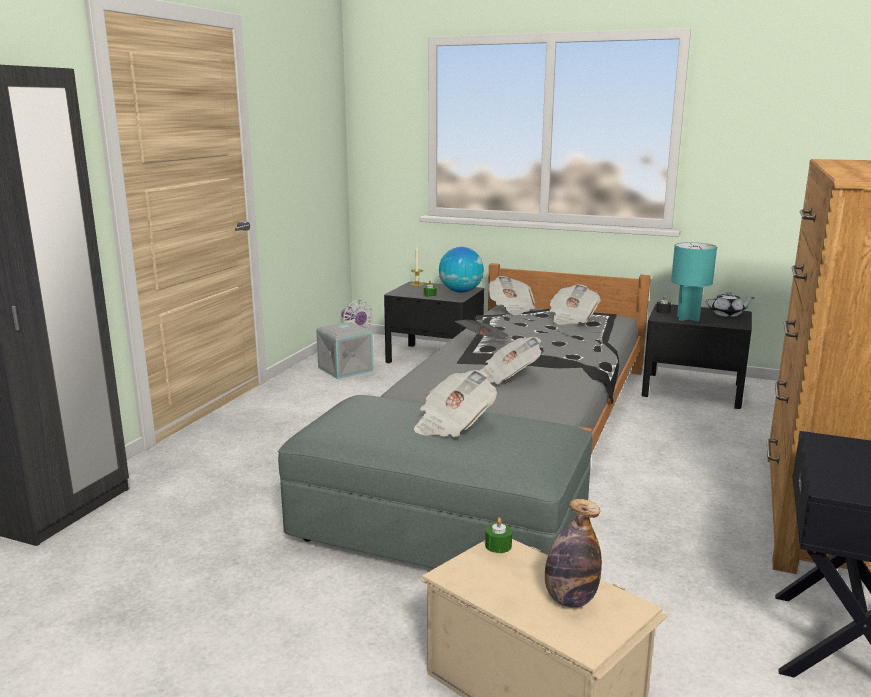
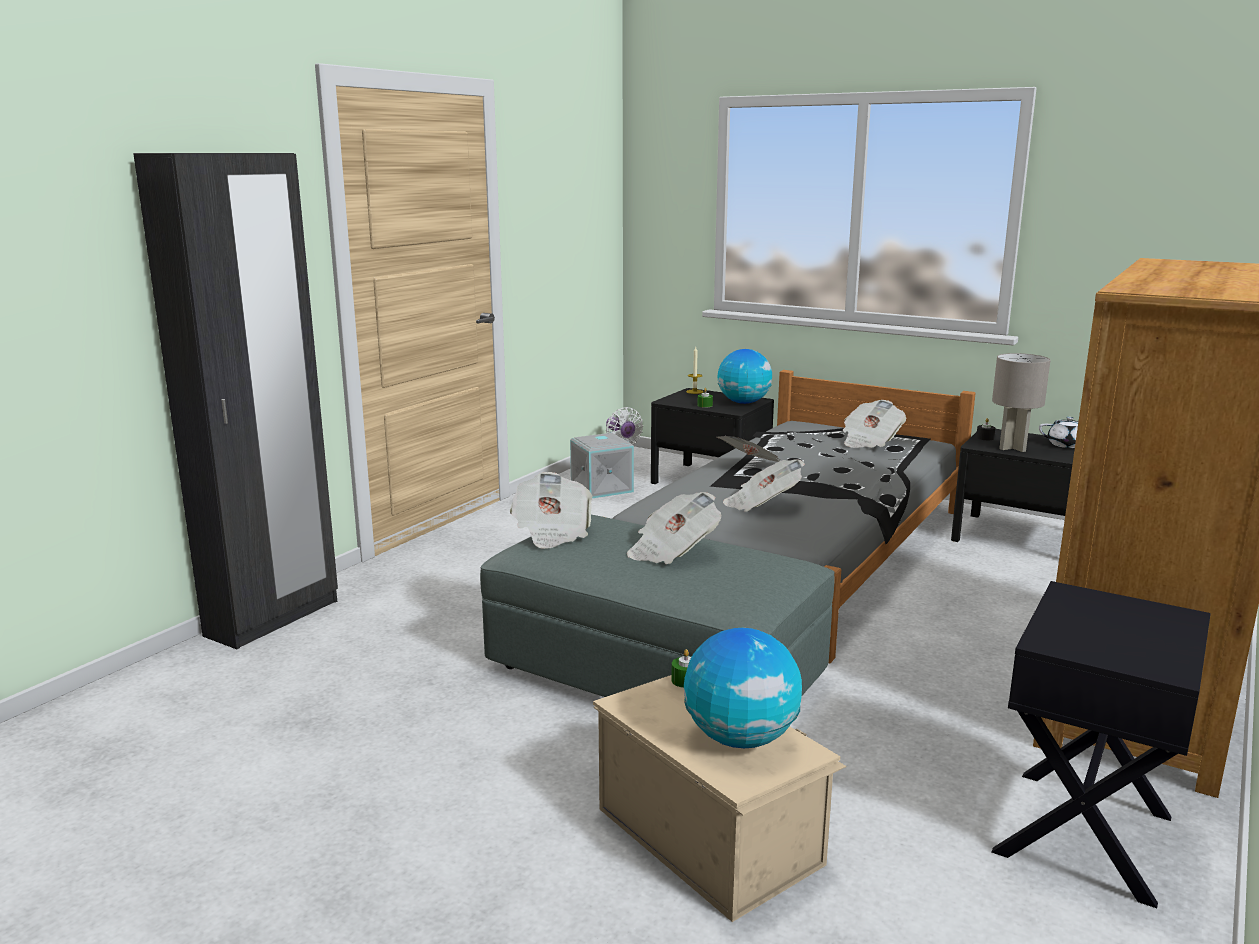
camera: 10 degrees right, 0 degrees up
newspaper [488,276,535,315] -> newspaper moved to [510,472,592,549]
bottle [545,499,602,607] -> globe [684,628,802,748]
turquoise table lamp [671,242,717,322] -> grey table lamp [992,353,1050,452]

